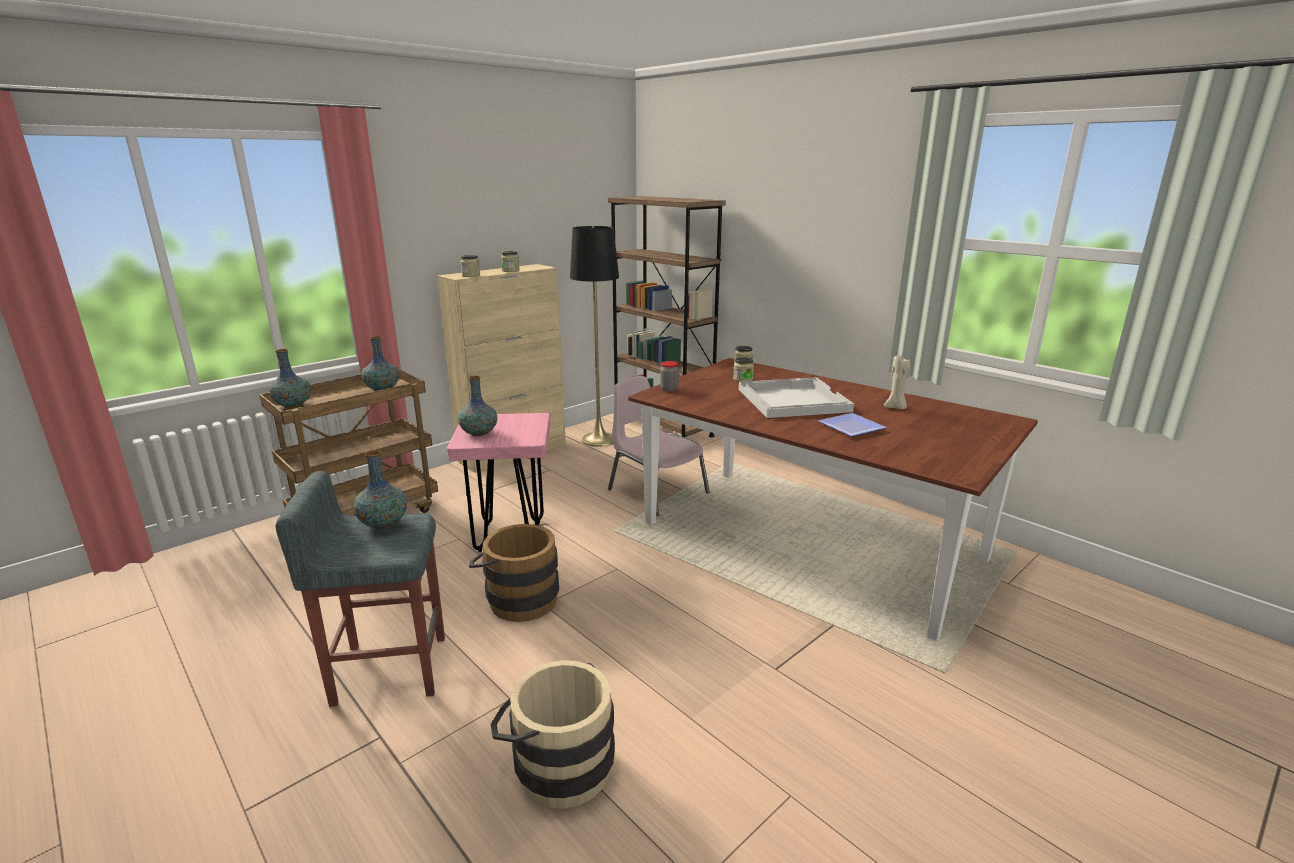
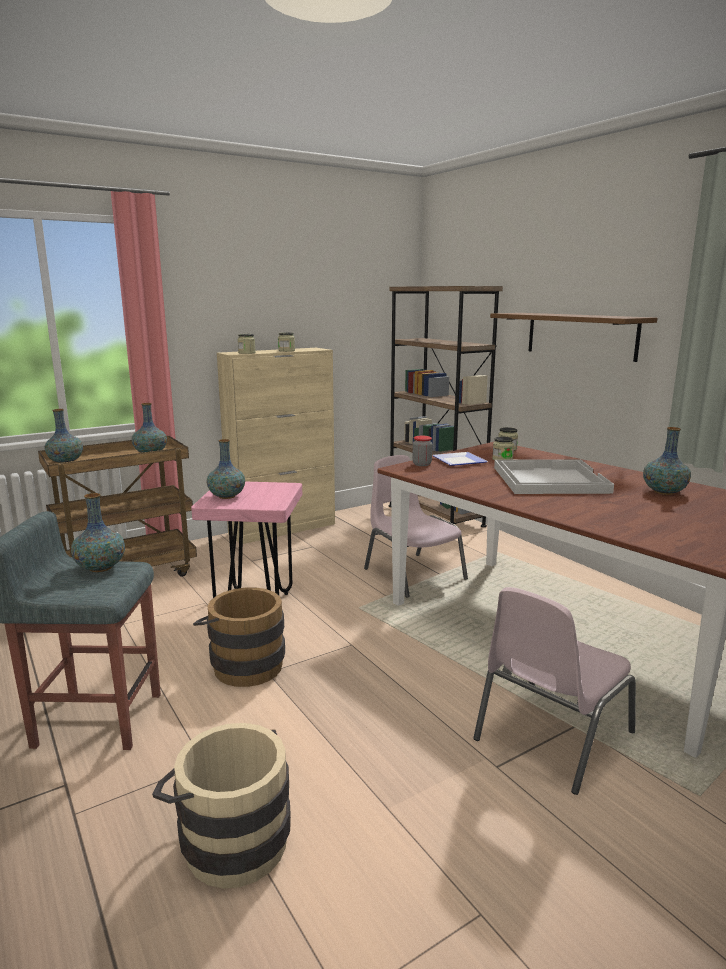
camera: 10 degrees right, 5 degrees down
black floor lamp [570,226,619,447] -> none
plate [818,413,887,437] -> plate moved to [432,452,488,466]
beige candle [884,356,910,409] -> vase [643,427,691,495]
none -> pink chair [473,587,636,795]
none -> shelf [490,313,657,362]

